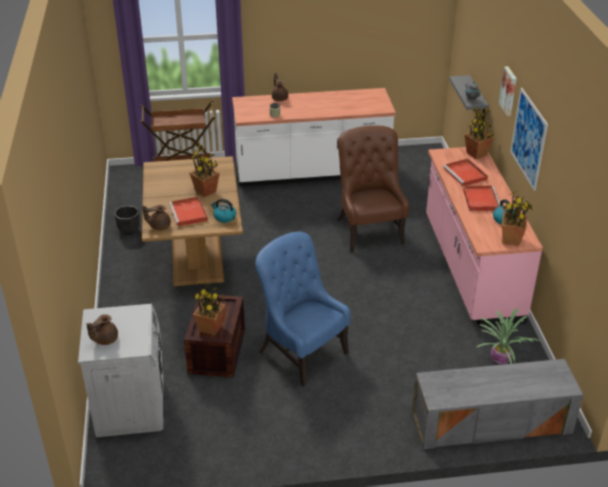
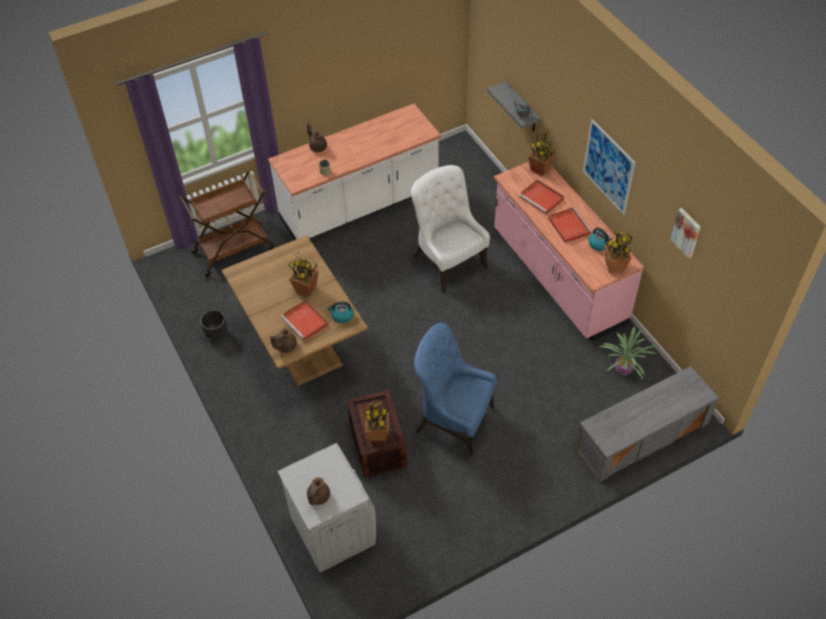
camera: 20 degrees left, 15 degrees up
brown chair [338,125,410,252] -> white chair [411,165,490,293]
picture [499,66,517,116] -> picture moved to [670,208,701,258]

